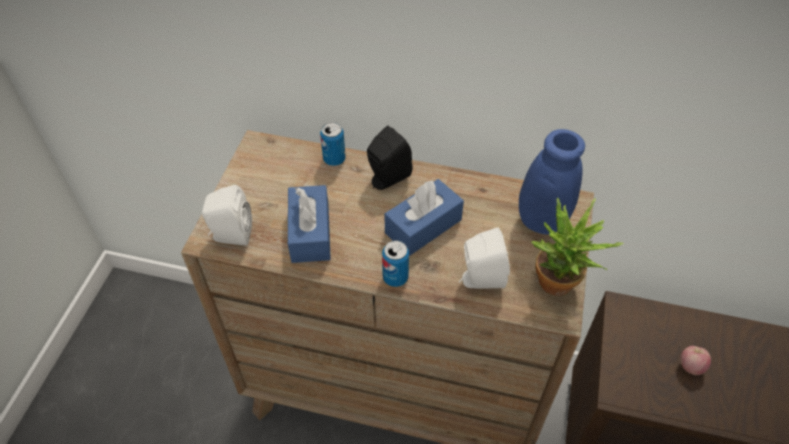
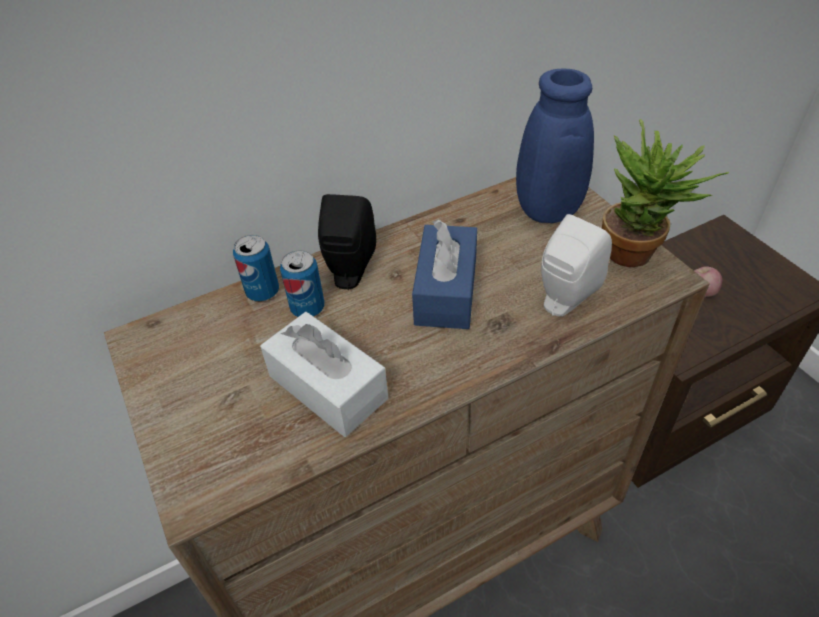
camera: 40 degrees left, 5 degrees down
white speaker [202,185,252,245] -> none
blue tissue box [288,185,331,263] -> white tissue box [260,312,388,437]
can [382,240,409,287] -> can moved to [280,250,325,317]

